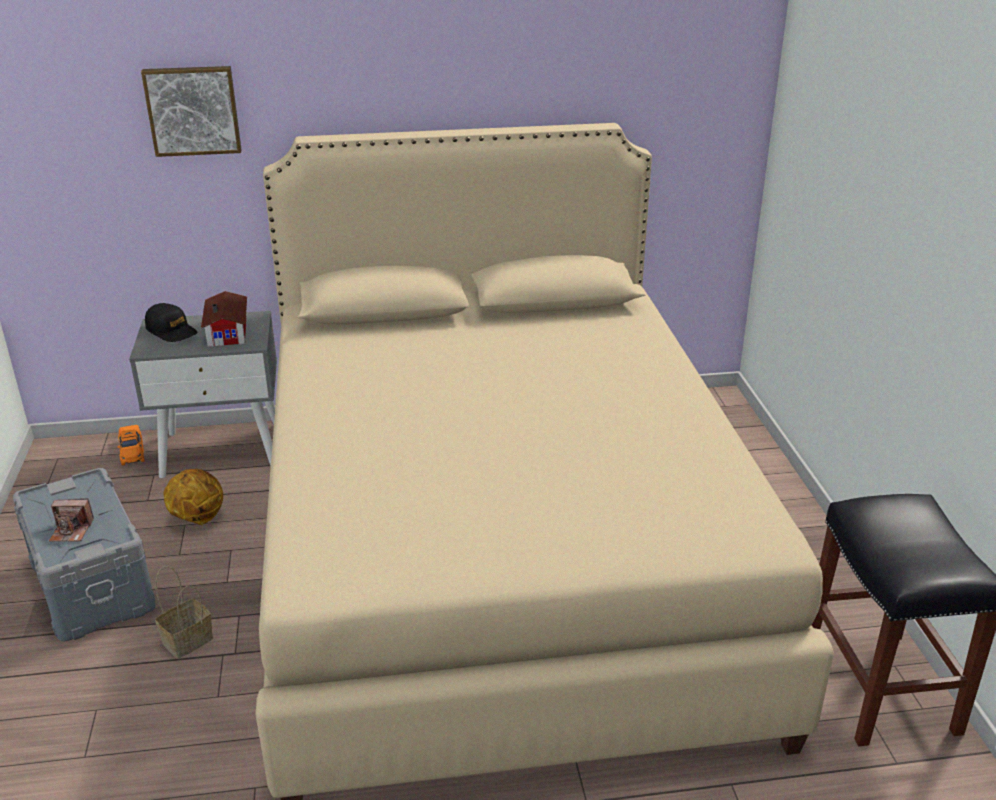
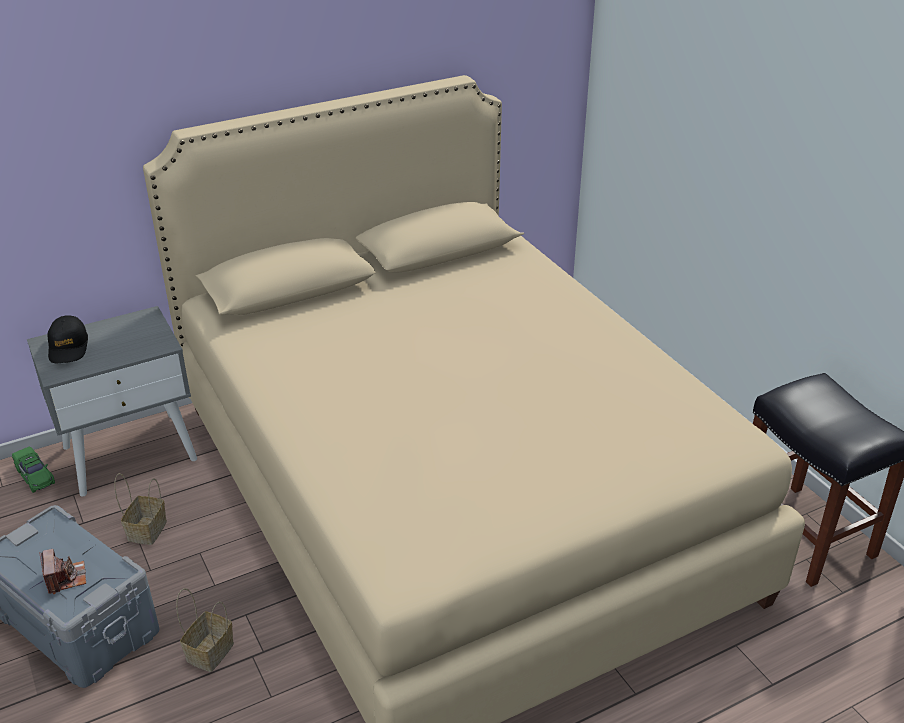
camera: 20 degrees left, 5 degrees up
camera [49,498,94,542] -> camera turned 90 degrees counterclockwise [39,549,86,594]
orange toy car [118,425,145,466] -> green toy car [12,447,55,493]
picture [141,66,242,157] -> none
black cap [145,303,197,342] -> black cap turned 60 degrees clockwise [47,315,88,363]
basketball [164,469,223,525] -> basket [114,473,167,545]
toy house [201,291,247,347] -> none

